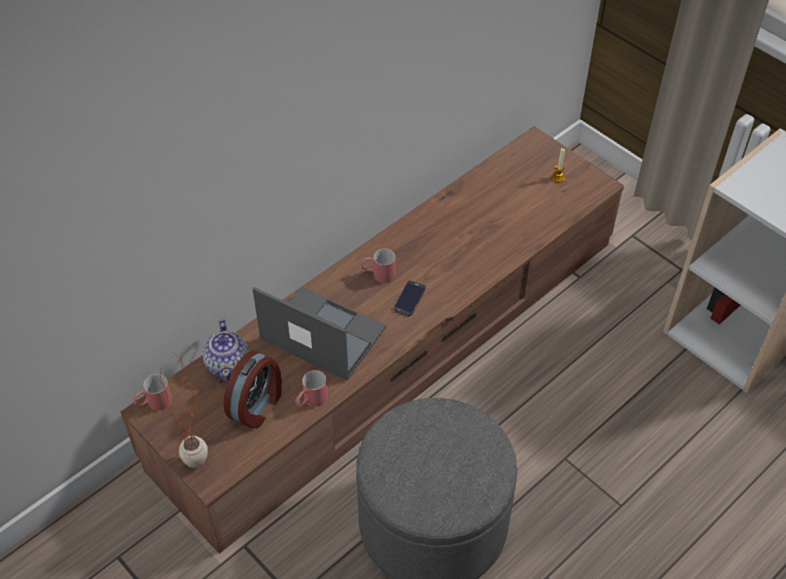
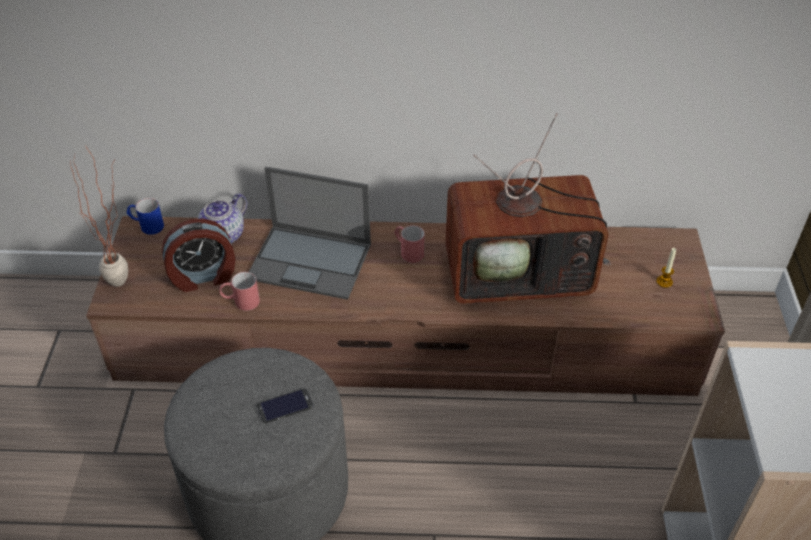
camera: 45 degrees right, 5 degrees down
red mug [133,374,172,411] -> blue mug [127,198,164,235]
laptop [253,286,387,381] -> laptop turned 120 degrees clockwise [249,167,371,300]
phone [394,280,426,316] -> phone moved to [257,389,313,423]
none -> television [445,113,611,304]

